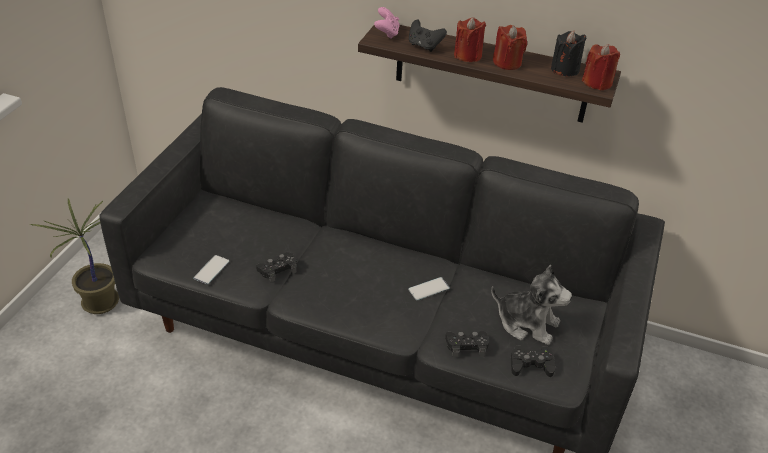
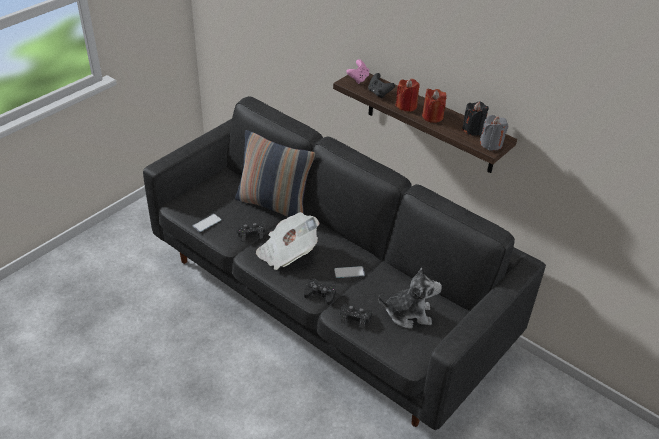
camera: 20 degrees right, 0 degrees up
potted plant [30,199,119,314] -> none
plush toy [491,265,572,345] -> plush toy turned 45 degrees counterclockwise [378,268,442,329]
black game controller [511,345,555,377] -> black game controller moved to [304,279,336,305]
red candle [582,44,620,90] -> grey candle [480,115,508,151]
none -> pillow [235,130,315,217]
none -> newspaper [256,212,320,270]

